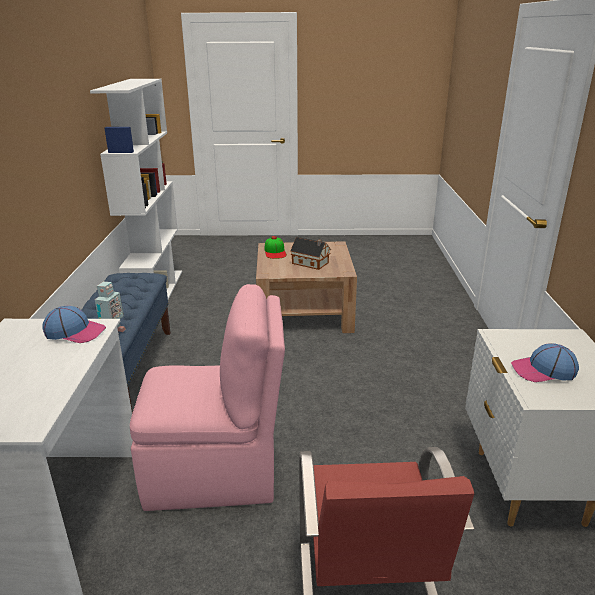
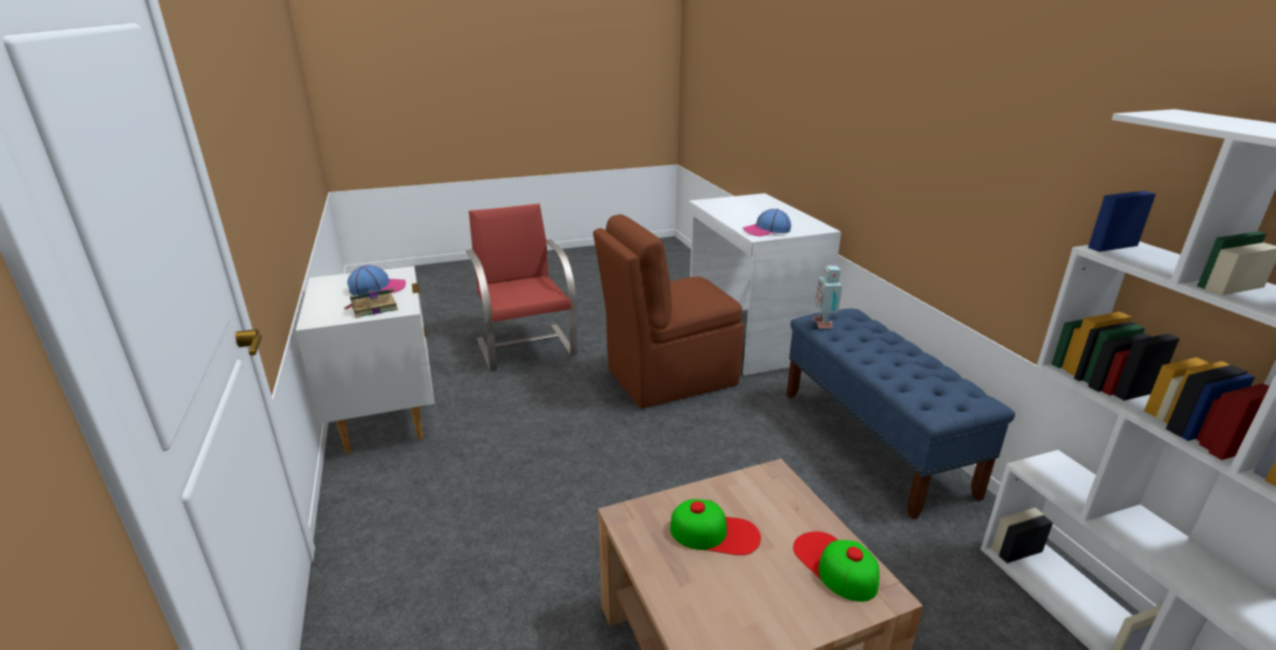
camera: 160 degrees right, 0 degrees up
pink chair [130,284,285,511] -> brown chair [593,214,744,408]
toy house [290,237,331,270] -> cap [670,499,761,555]
none -> book [344,288,398,318]

